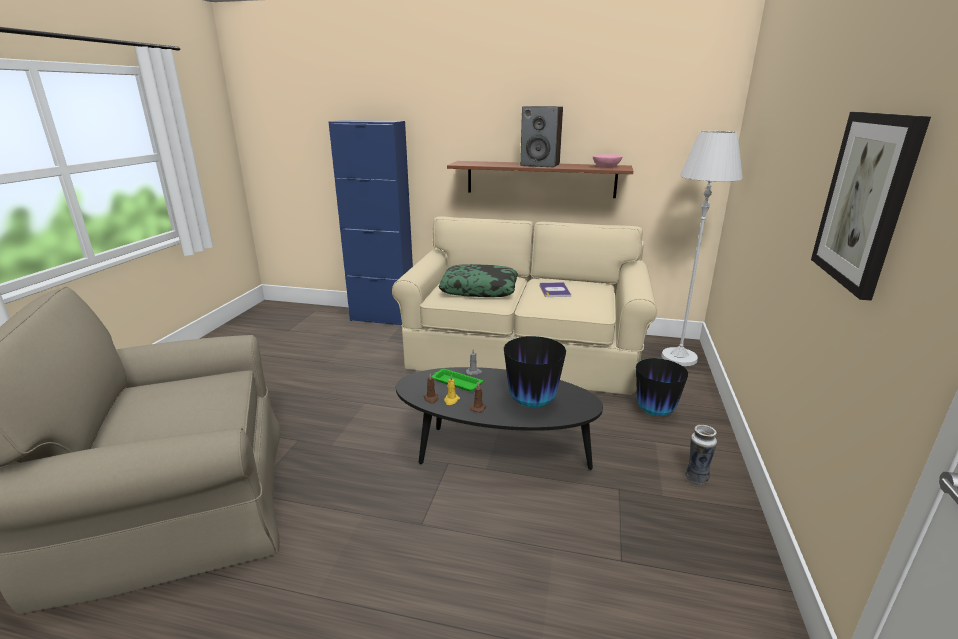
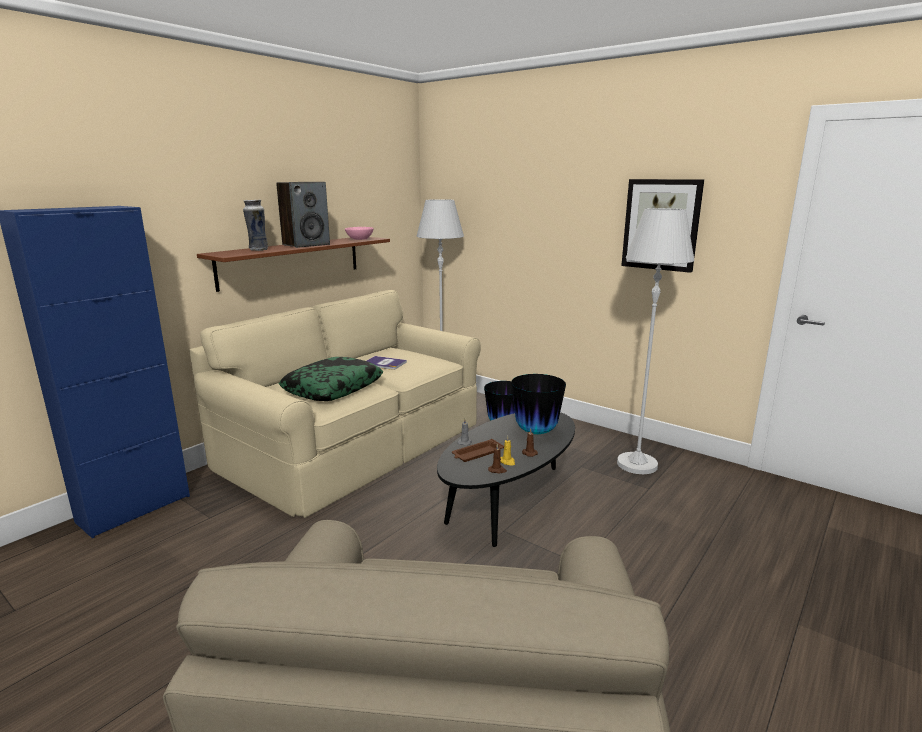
camera: 65 degrees left, 5 degrees down
green tray [431,368,483,391] -> brown tray [452,439,504,462]
vase [685,425,717,485] -> vase moved to [243,199,268,251]
none -> white floor lamp [617,208,695,474]

